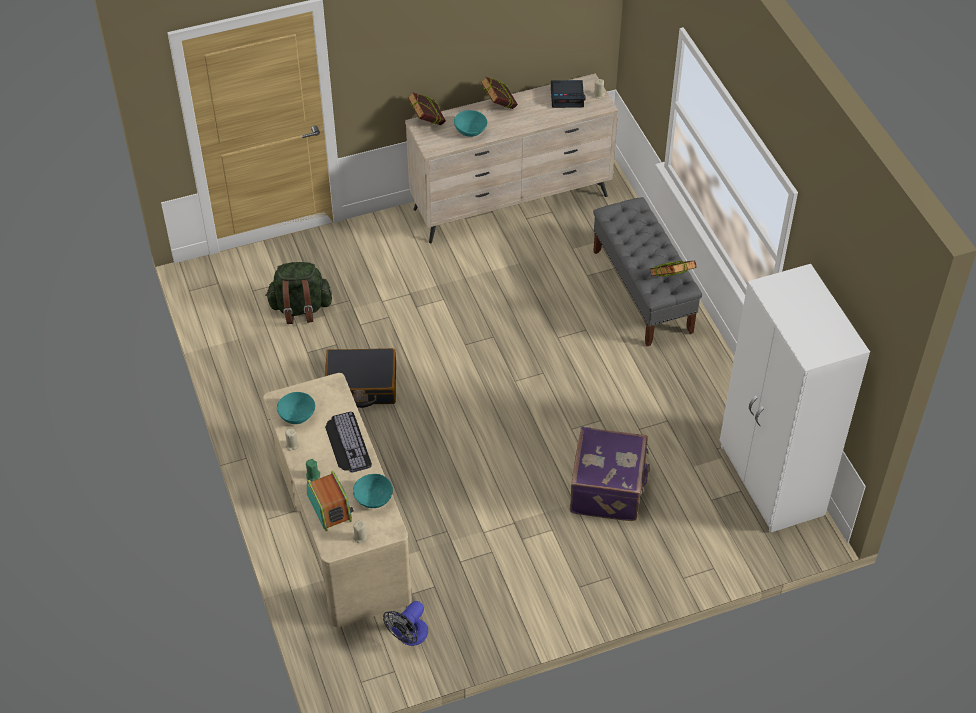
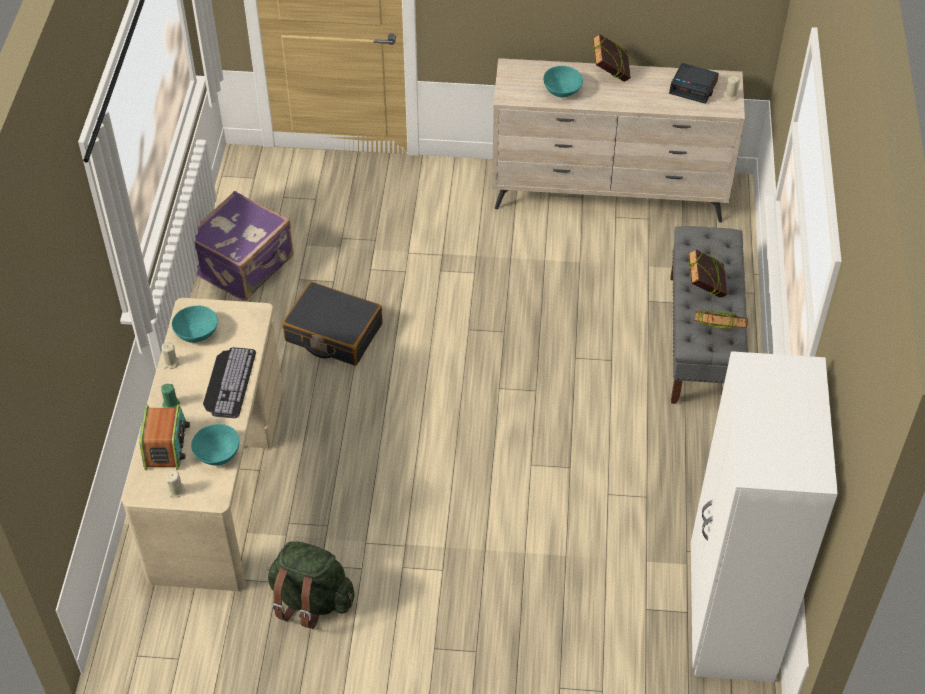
camera: 25 degrees right, 0 degrees up
green backpack [265,262,332,324] -> green backpack moved to [268,541,355,629]
fan [383,601,428,646] -> none
book [408,93,446,125] -> book moved to [688,249,727,298]
purple suitcase [570,426,650,521] -> purple suitcase moved to [195,191,294,301]

